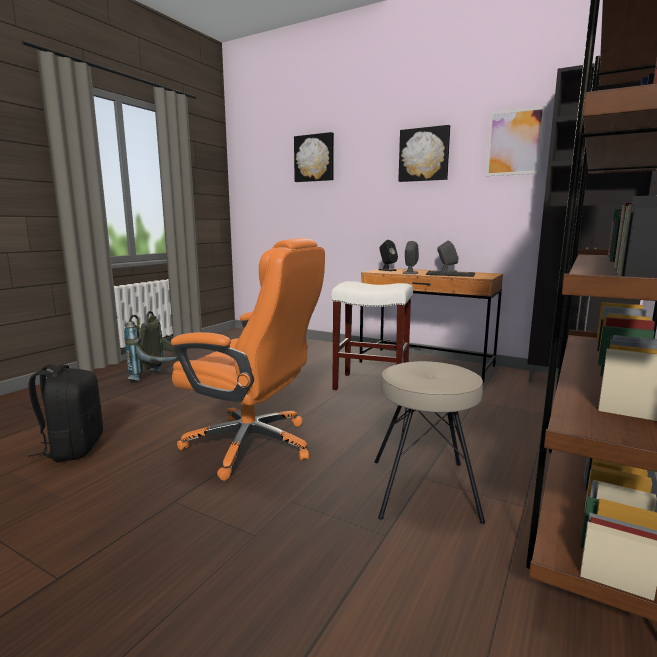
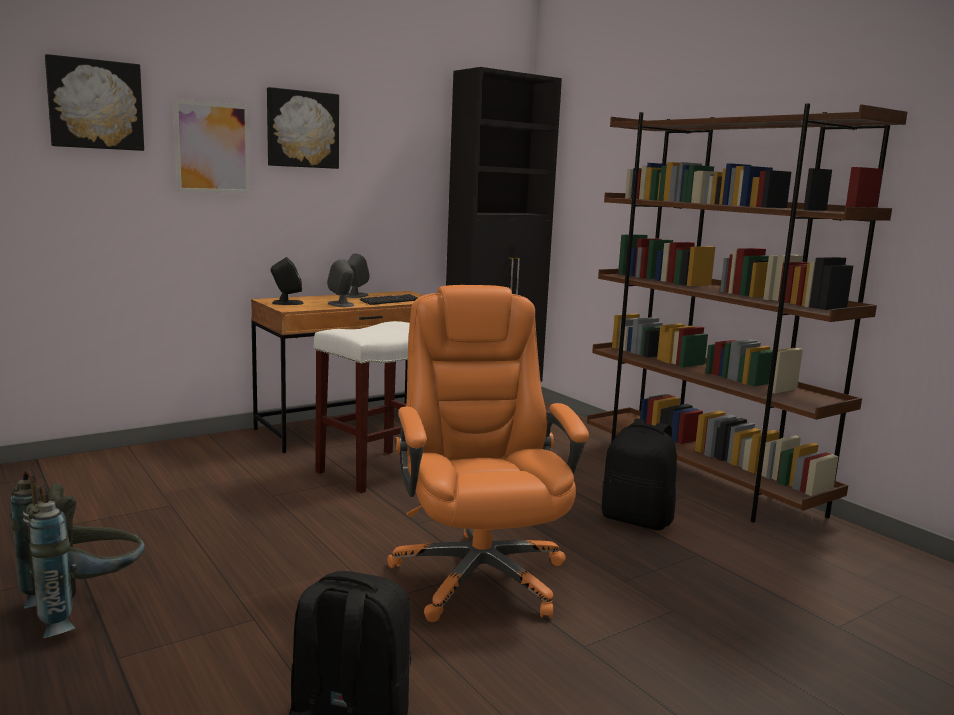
camera: 65 degrees left, 0 degrees up
orange office chair [171,238,325,481] -> orange office chair turned 60 degrees counterclockwise [387,285,589,622]
beige stool [375,361,485,524] -> black backpack [602,419,677,530]
picture [486,106,546,176] -> picture moved to [173,99,250,193]

